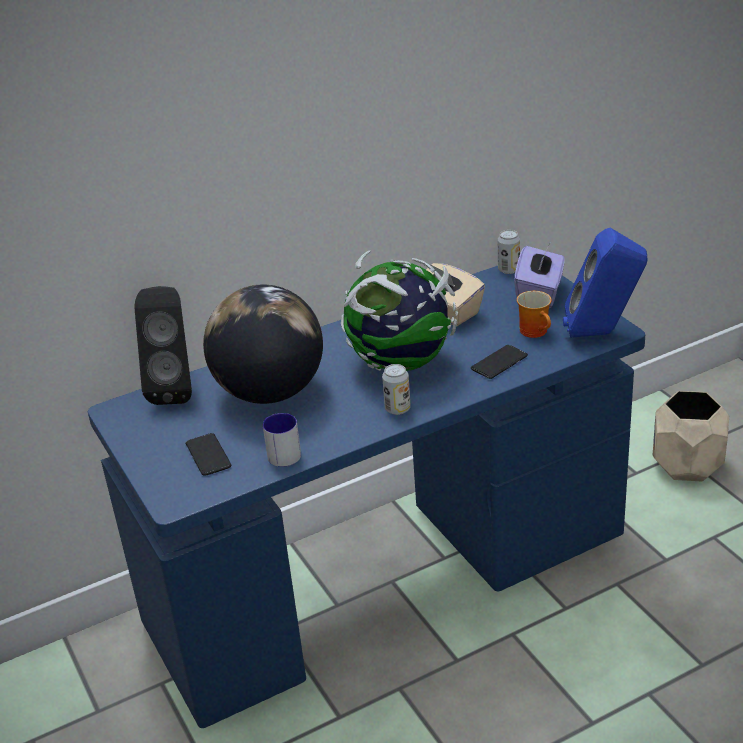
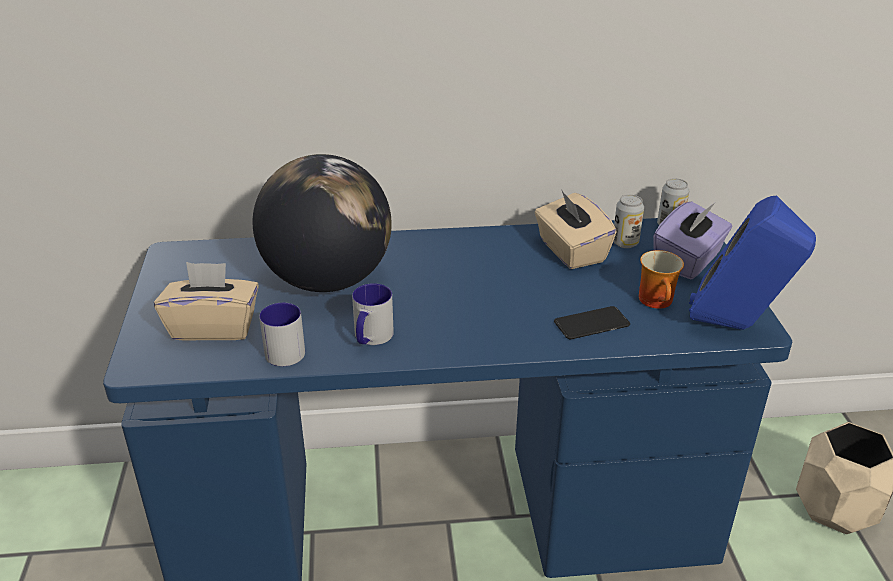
camera: 20 degrees right, 0 degrees up
black speaker [135,286,192,405] -> none
phone [186,433,232,476] -> beige tissue box [154,262,259,341]
globe [341,250,458,371] -> none
can [382,364,410,415] -> can moved to [613,195,644,248]
none -> mug [352,283,394,345]

